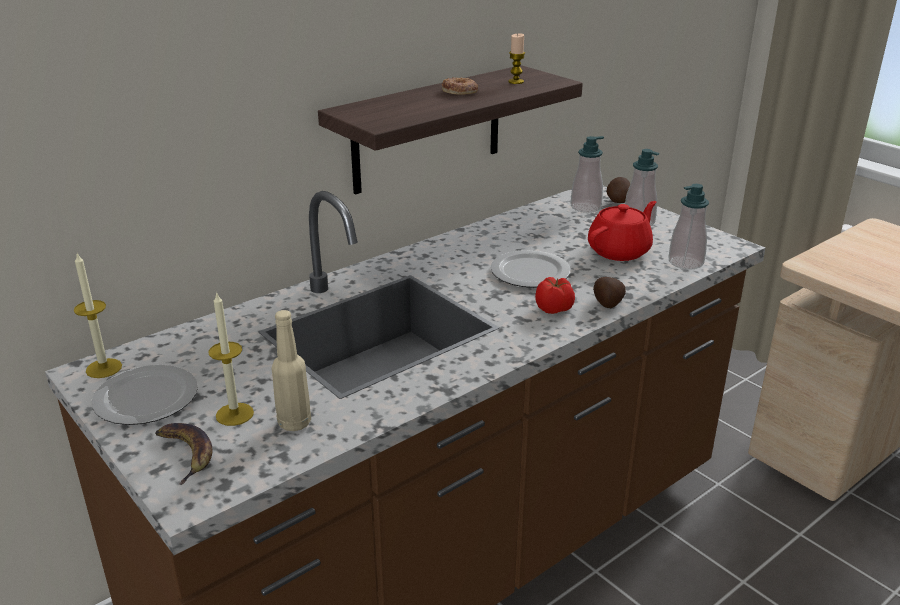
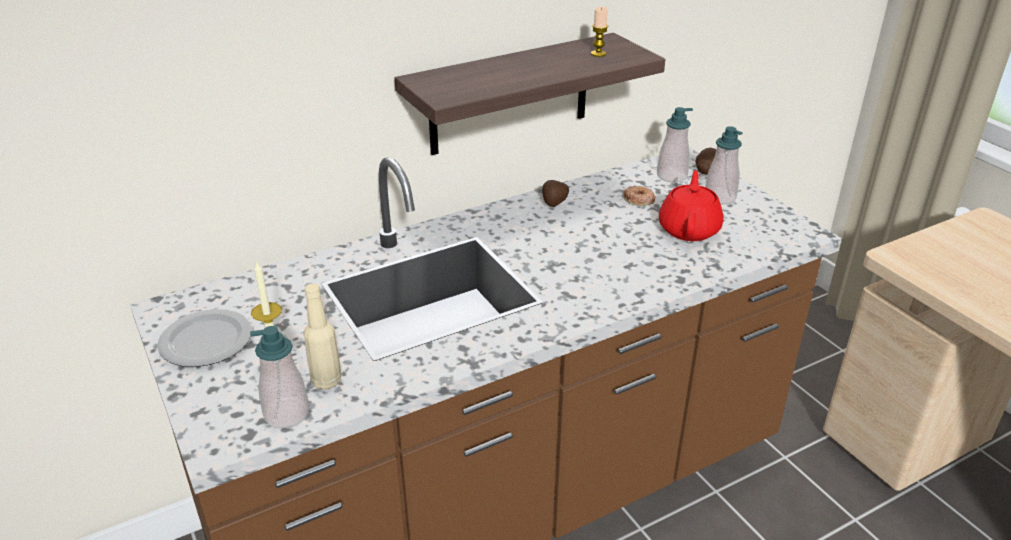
camera: 10 degrees right, 5 degrees up
candle [74,253,122,378] -> none
banana [155,423,212,485] -> none
donut [442,77,478,95] -> donut moved to [623,185,656,206]
plate [490,250,571,288] -> none
tomato [535,277,575,314] -> none
red teapot [588,201,657,261] -> red teapot turned 45 degrees counterclockwise [659,171,724,241]
potato [593,277,626,308] -> potato moved to [542,180,569,207]
soap dispenser [669,184,709,270] -> soap dispenser moved to [250,326,309,428]

